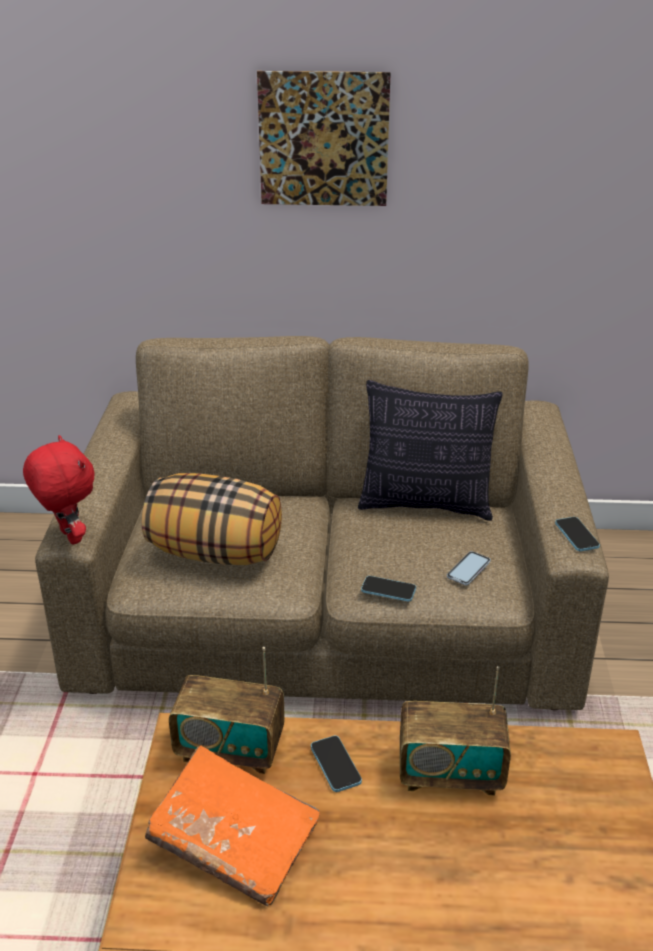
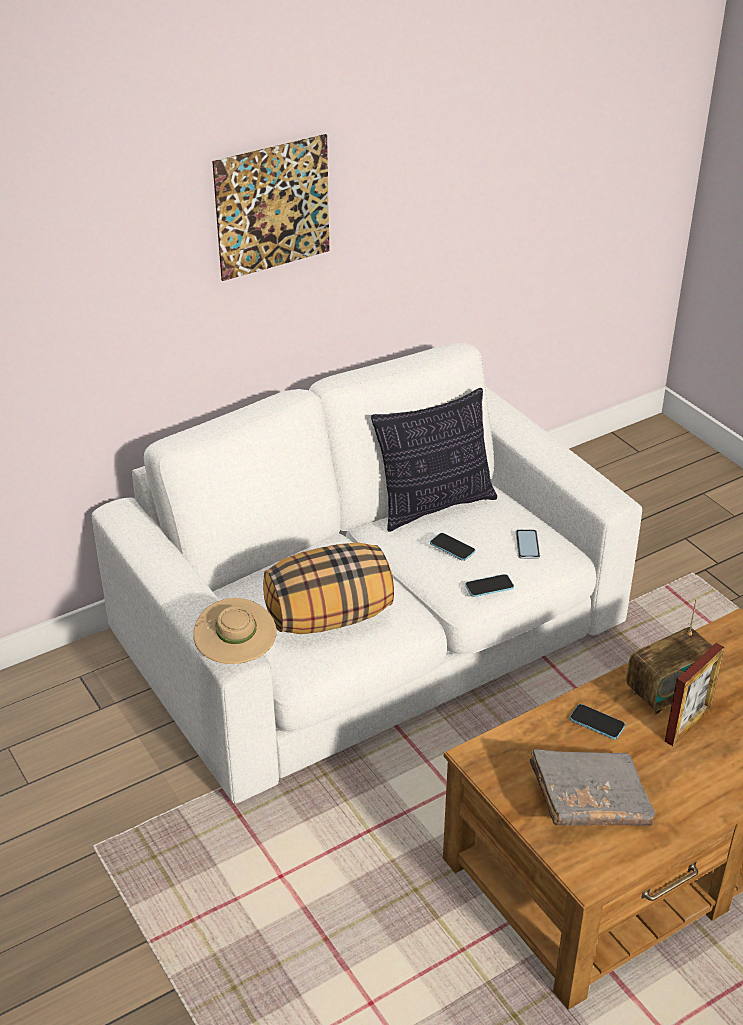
camera: 35 degrees left, 5 degrees up
red plush toy [23,435,95,545] -> beige hat [193,598,277,664]
brown sofa [35,336,609,710] -> white sofa [92,343,642,803]
orange book [145,745,320,906] -> grey book [529,749,655,826]
radio [169,647,285,774] -> none
phone [555,517,600,551] -> phone moved to [430,533,475,561]
none -> picture frame [665,643,724,746]

